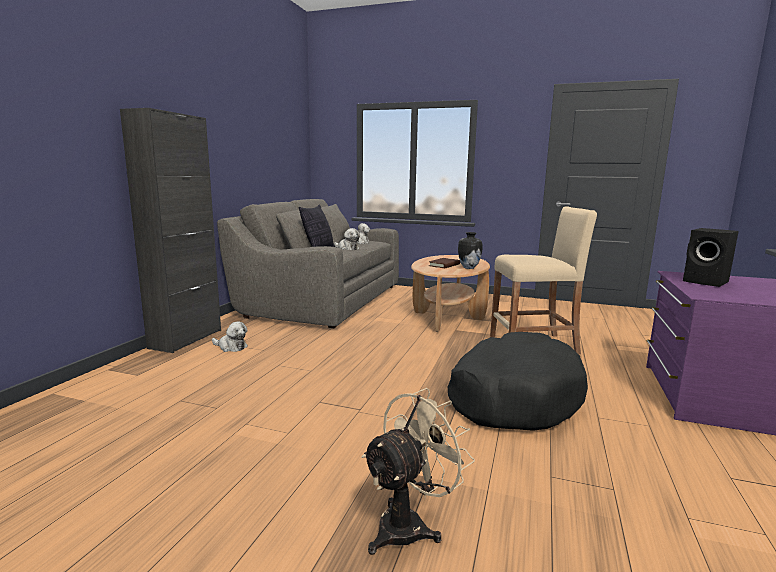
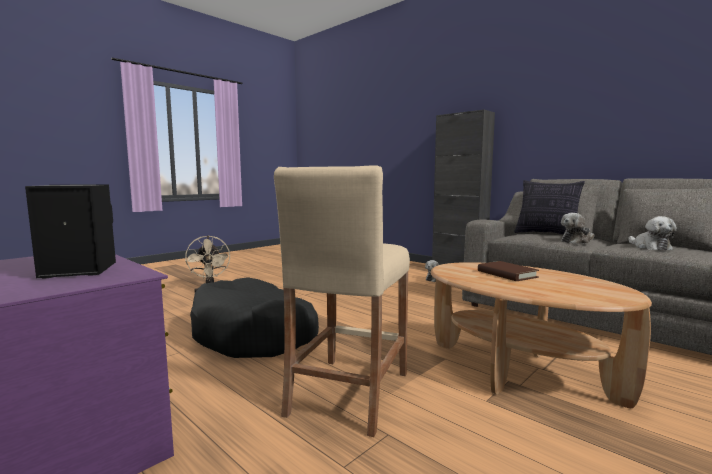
camera: 115 degrees right, 5 degrees down
vase [458,232,483,269] -> none

